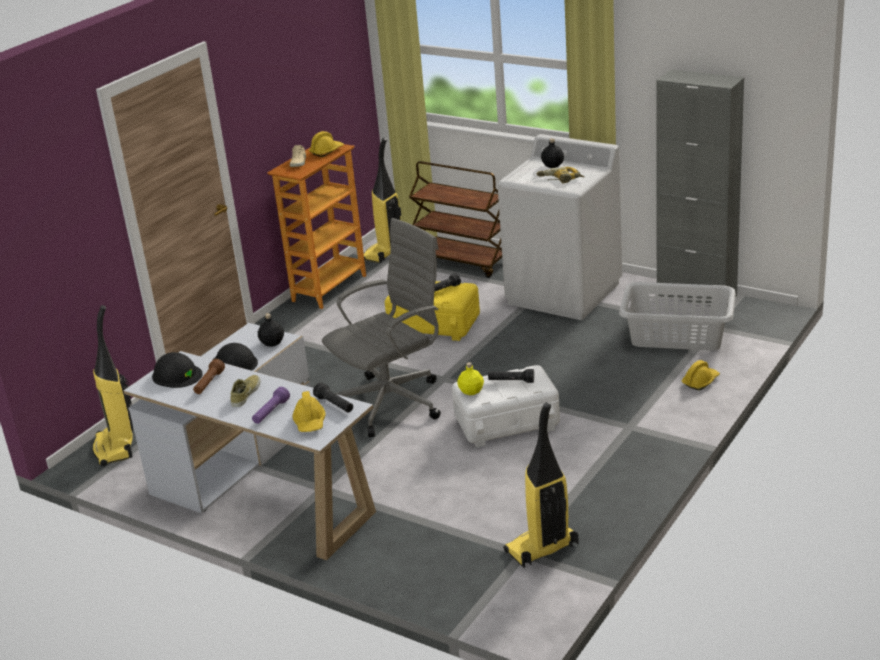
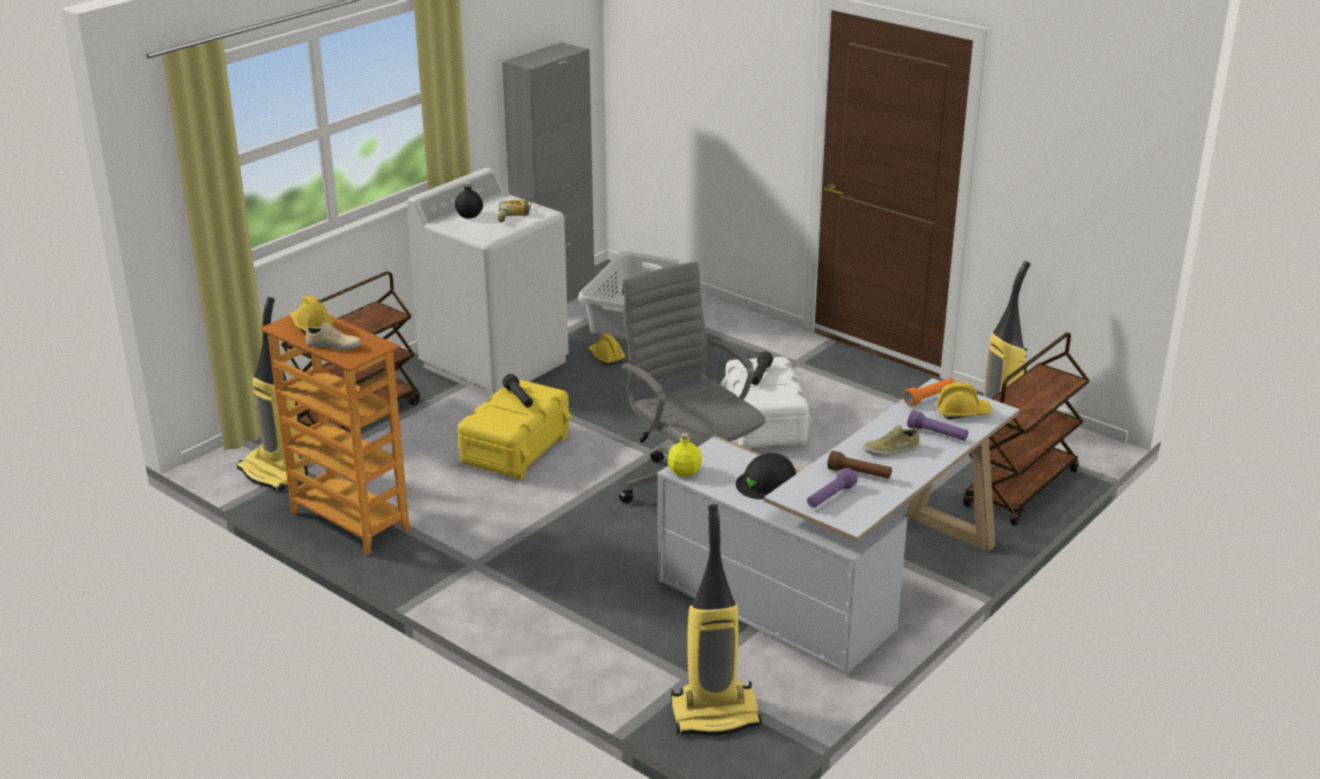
camera: 85 degrees left, 0 degrees up
black hard hat [152,352,203,388] -> purple flashlight [807,468,857,508]
beige shoe [230,375,260,407] -> beige shoe turned 45 degrees counterclockwise [863,425,920,457]
black bottle [258,313,284,347] -> none
black flashlight [313,383,353,412] -> orange flashlight [903,378,955,406]
yellow bottle [457,362,484,395] -> yellow bottle moved to [668,433,702,477]
yellow hard hat [682,360,720,390] -> yellow hard hat moved to [588,334,626,365]
none -> brown cart [963,332,1090,526]

